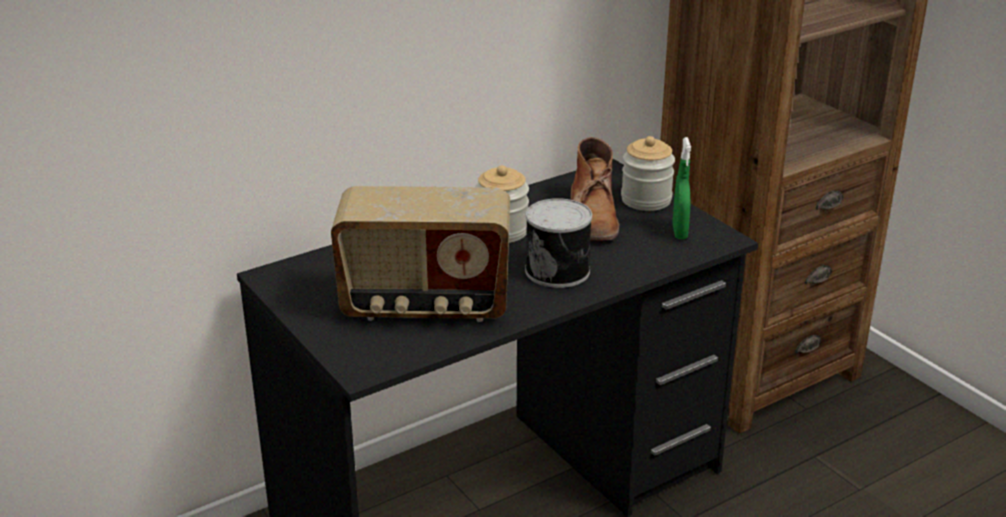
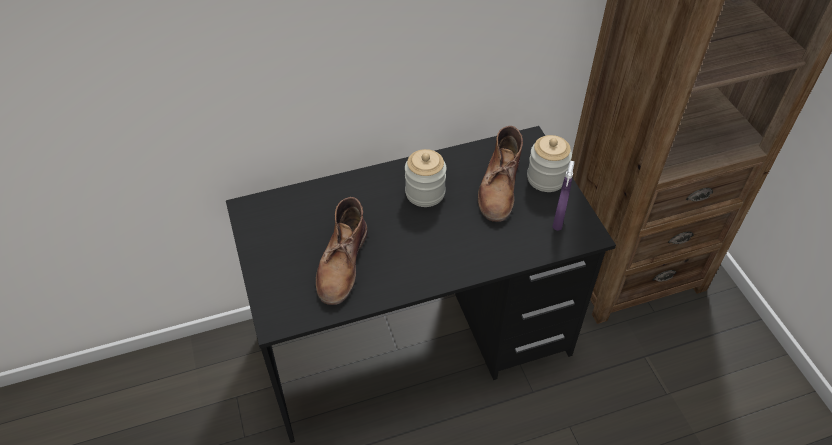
camera: 15 degrees right, 20 degrees up
radio [331,186,510,322] -> brown boot [316,197,368,305]
can [525,198,592,288] -> none
green spray bottle [672,137,691,239] -> purple spray bottle [552,161,575,231]

